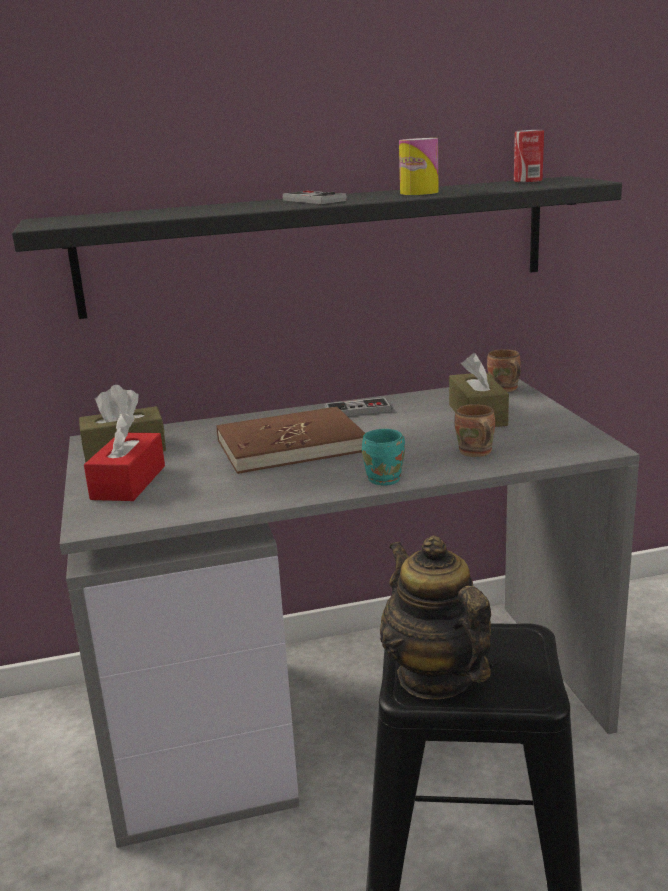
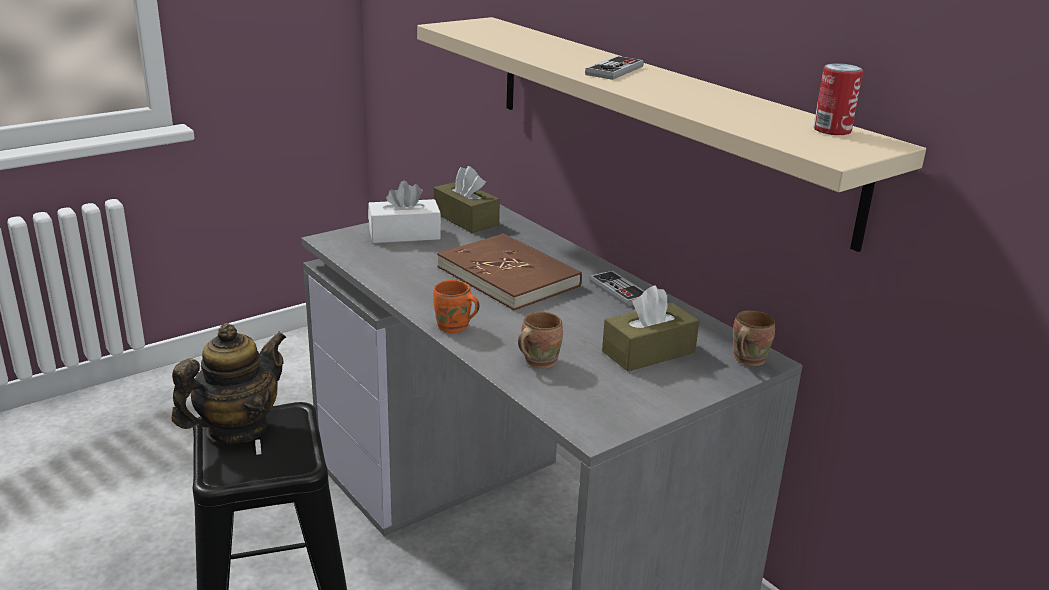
camera: 65 degrees right, 5 degrees up
black shelf [12,176,622,319] -> beige shelf [417,17,926,252]
red tissue box [84,413,165,501] -> white tissue box [368,181,441,243]
turquoise mug [362,429,405,485] -> orange mug [433,280,480,333]
can [399,138,439,195] -> none

